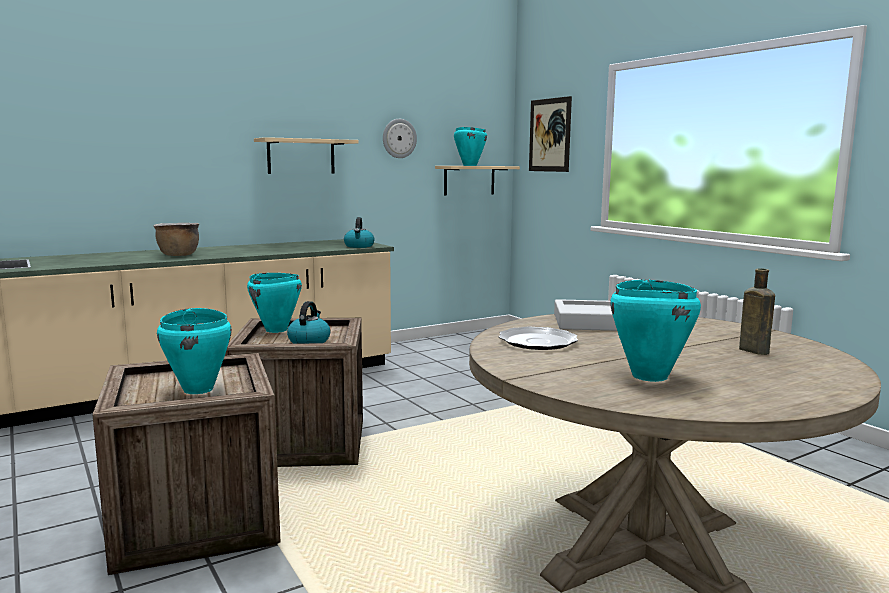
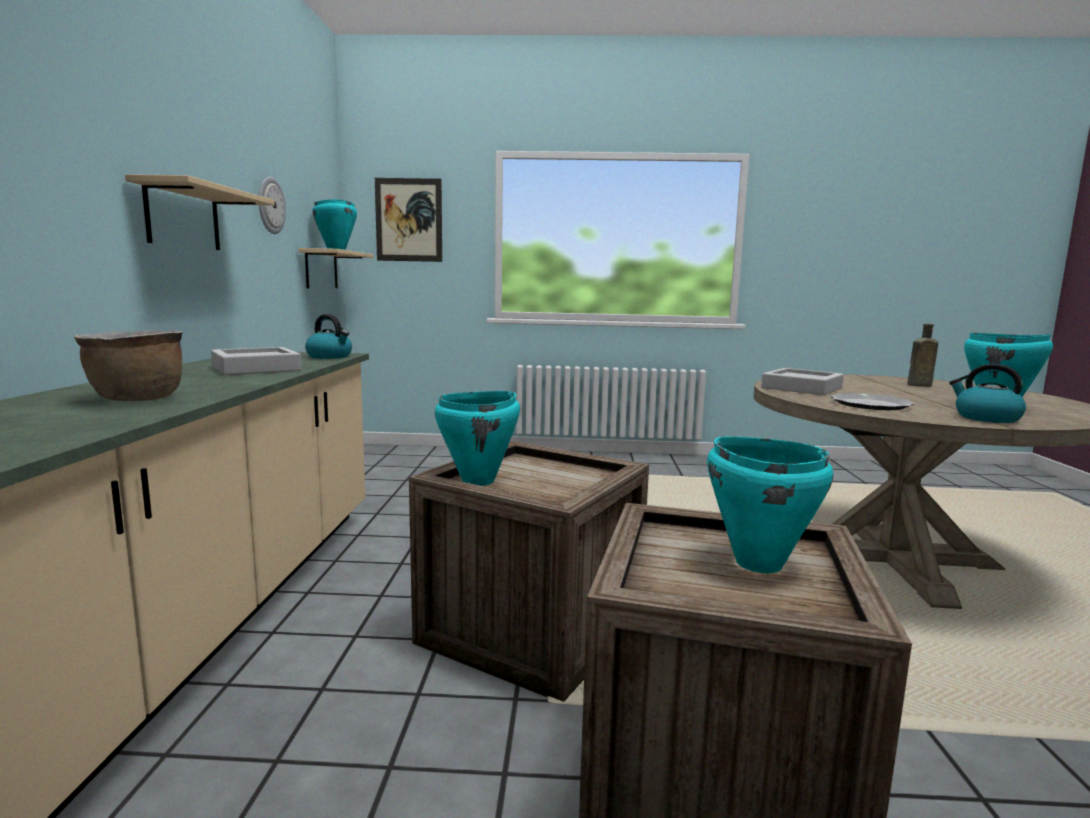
camera: 55 degrees left, 0 degrees up
kettle [287,301,330,344] -> kettle moved to [949,364,1026,423]
none -> grey tray [211,347,301,375]

